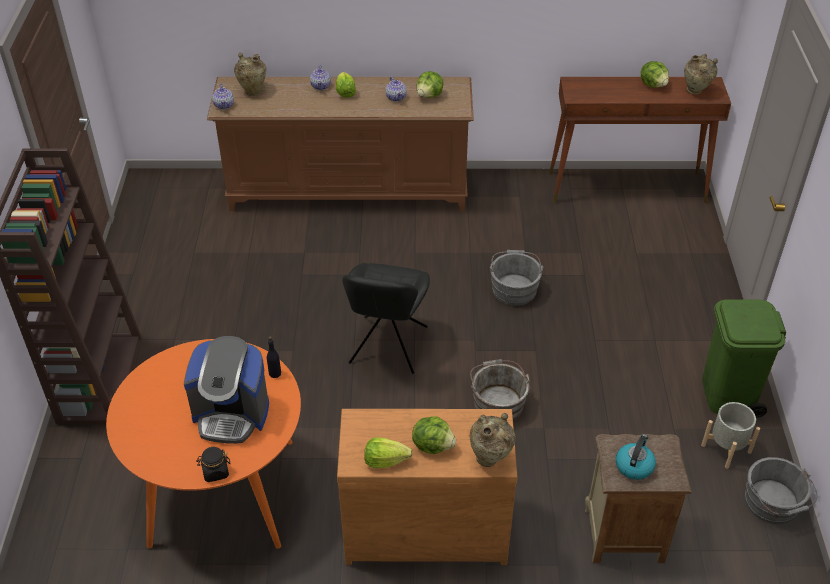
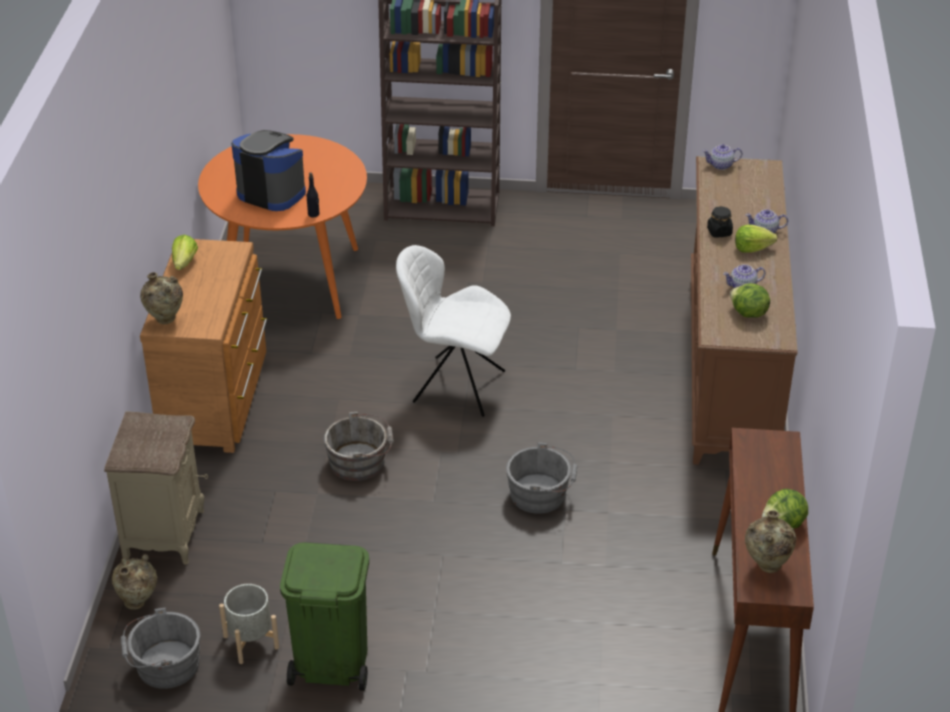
camera: 95 degrees right, 5 degrees down
coffee machine [184,336,269,444] -> coffee machine turned 105 degrees clockwise [231,130,306,211]
black jar [196,447,231,482] -> black jar moved to [707,206,733,238]
beige vase [234,53,266,96] -> beige vase moved to [112,554,158,610]
black chair [342,263,430,374] -> white chair [396,245,511,417]
lettuce [412,417,456,454] -> none
kettle [616,434,656,480] -> none

